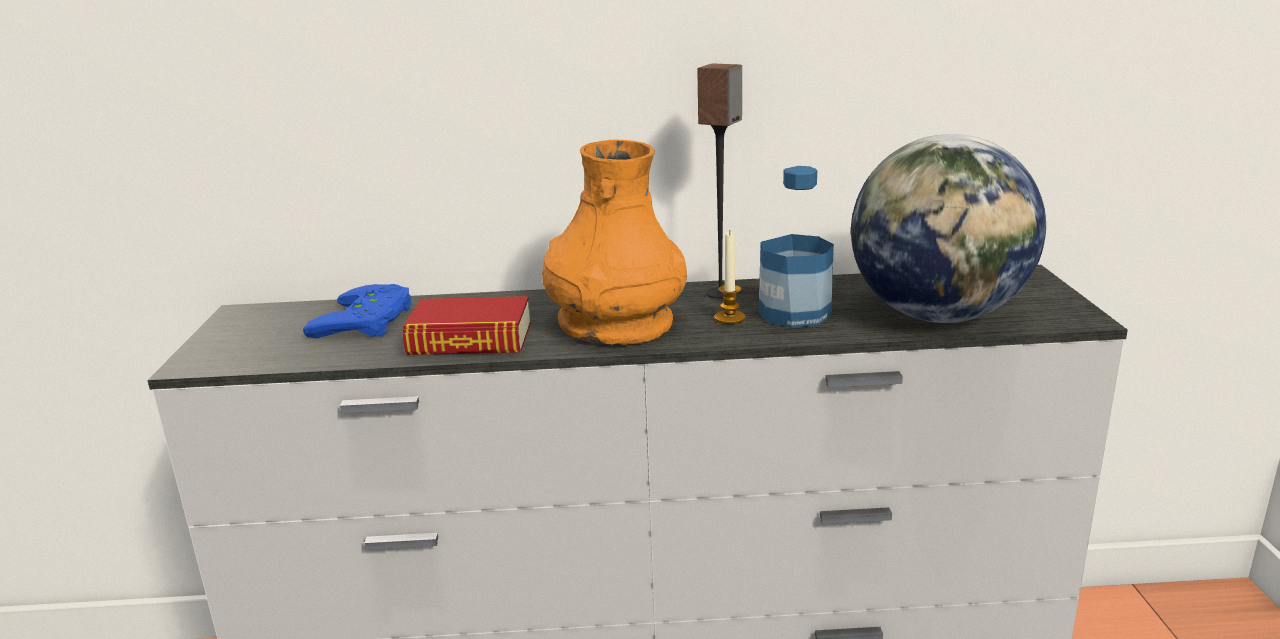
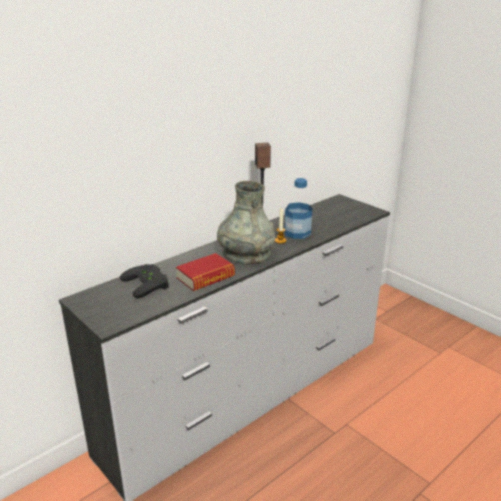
camera: 40 degrees left, 5 degrees up
blue game controller [303,284,412,338] -> black game controller [120,264,169,299]
orange vase [542,140,687,345] -> grey vase [217,181,275,264]
globe [851,134,1046,323] -> none

